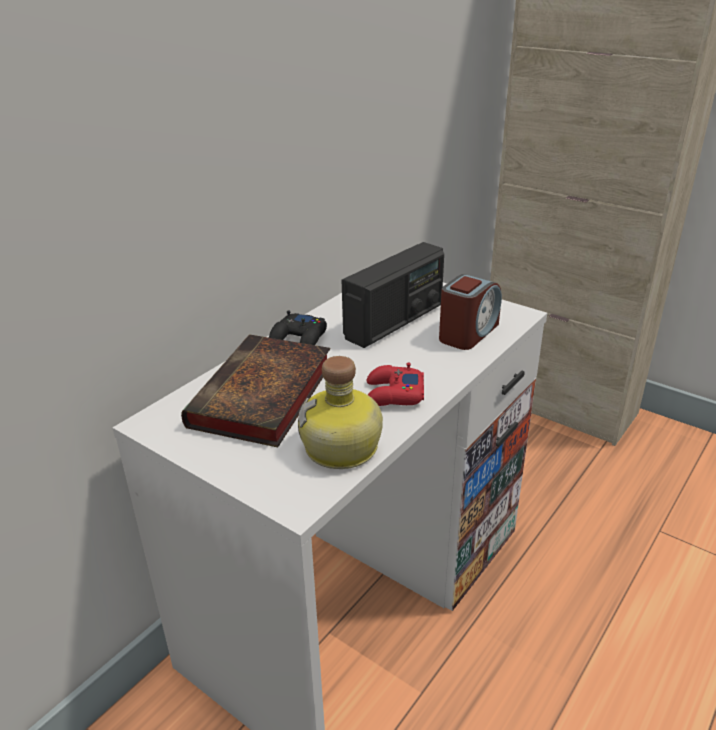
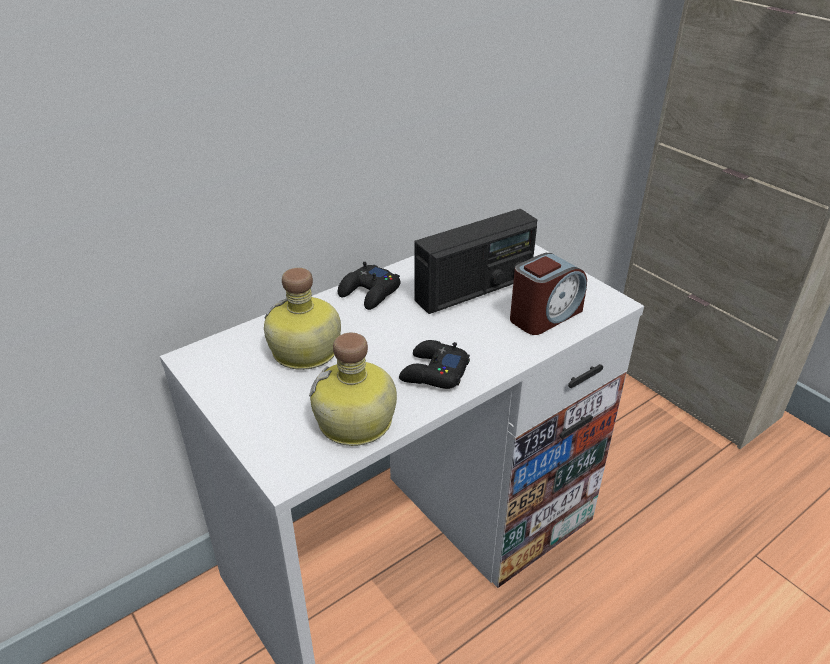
camera: 15 degrees right, 5 degrees up
book [181,334,331,447] -> bottle [264,268,341,370]
red game controller [367,363,424,406] -> black game controller [399,340,470,389]

